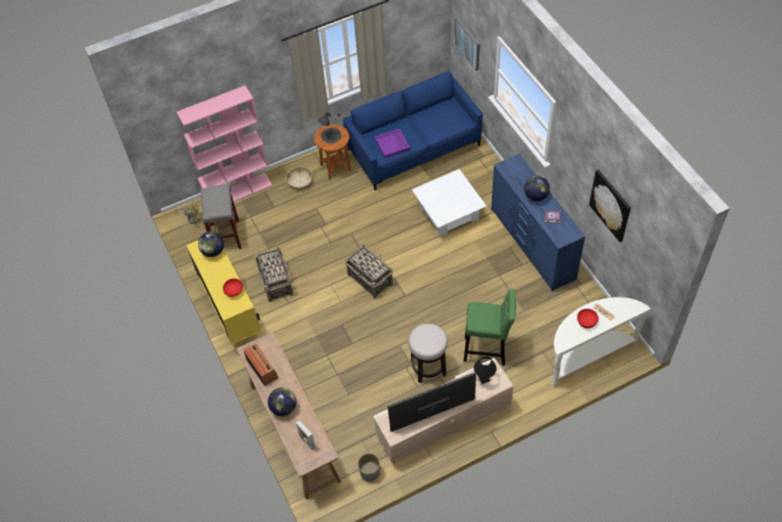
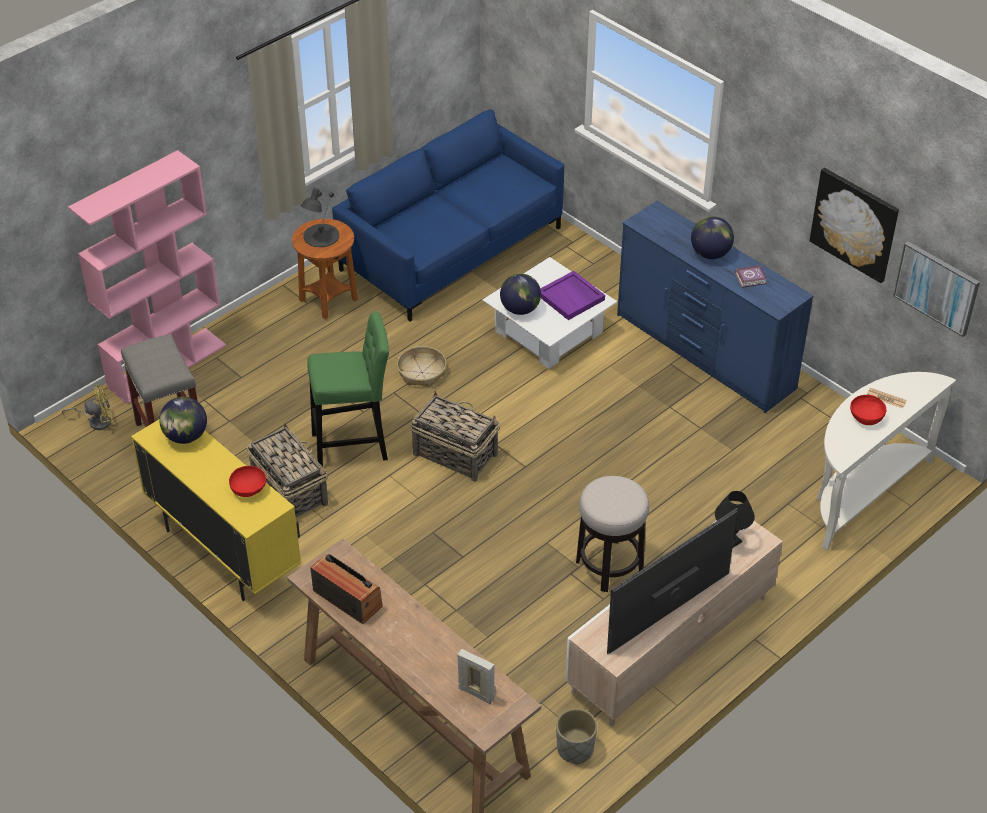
camera: 20 degrees left, 10 degrees down
globe [268,388,296,416] -> globe moved to [500,273,541,315]
basket [286,167,313,191] -> basket moved to [397,346,446,387]
purple tray [375,129,410,158] -> purple tray moved to [540,271,605,320]
picture [455,18,480,71] -> picture moved to [893,241,980,337]
green stool [464,289,516,365] -> green stool moved to [307,311,389,467]

